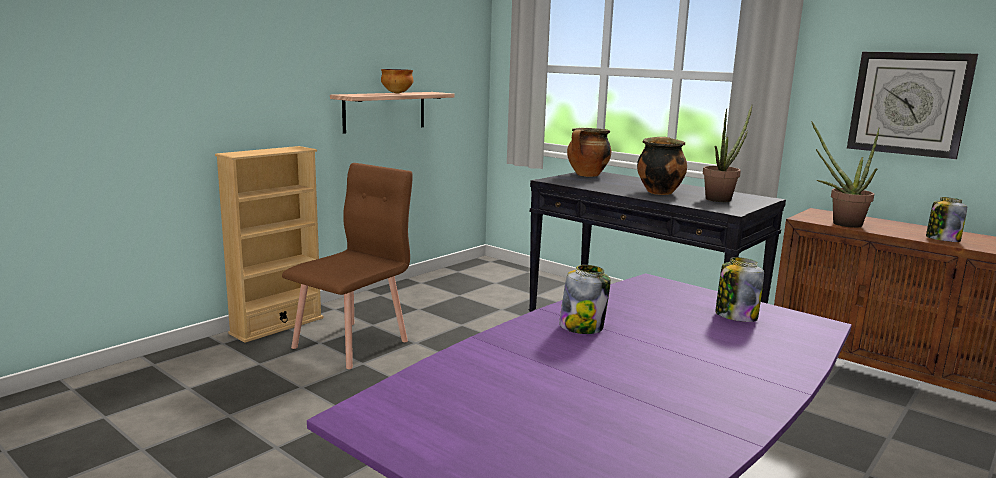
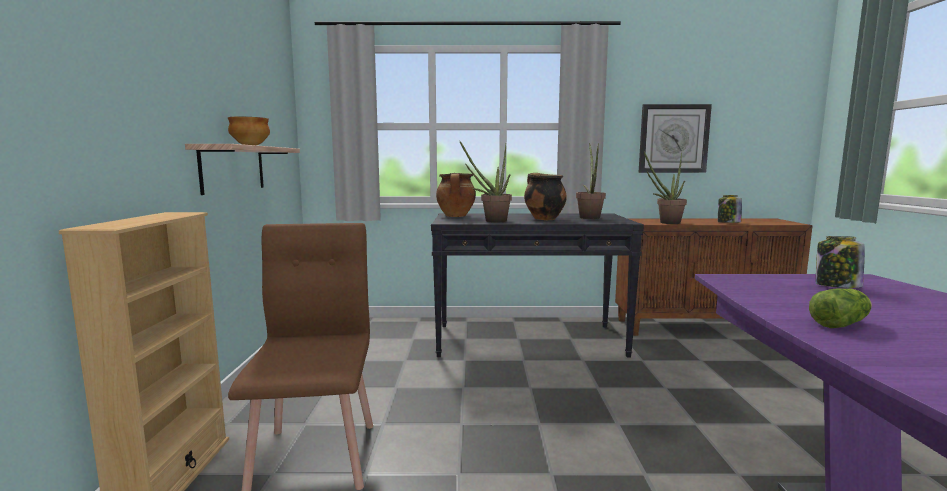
camera: 40 degrees left, 5 degrees down
jar [559,265,611,334] -> lettuce [809,288,872,328]
none -> potted plant [459,140,512,223]

